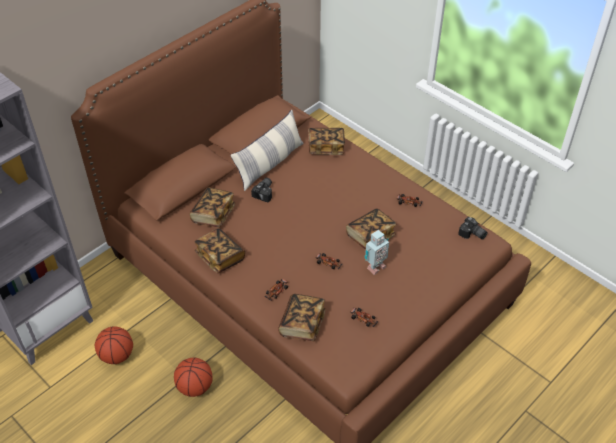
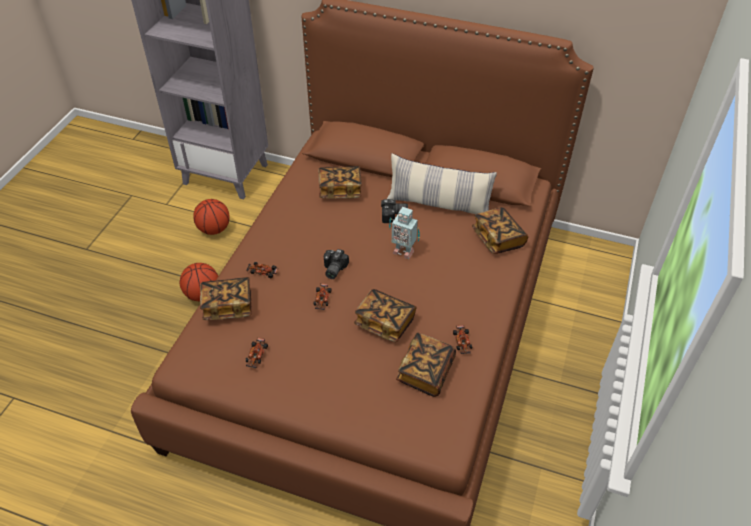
camera: 65 degrees right, 0 degrees up
book [195,228,245,273] -> book moved to [396,332,456,397]
toy robot [365,230,389,275] -> toy robot moved to [389,207,420,259]
camera [458,217,488,239] -> camera moved to [324,249,349,279]

